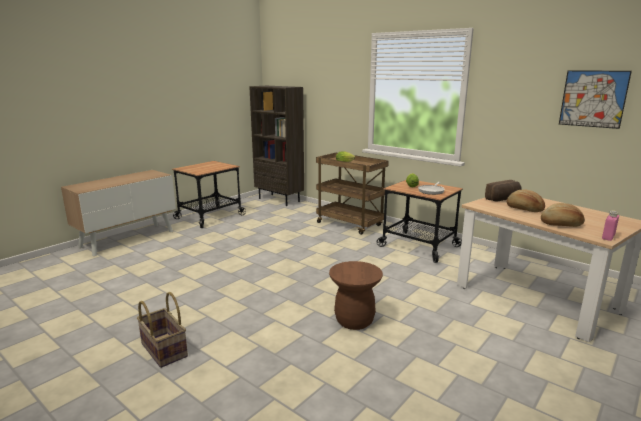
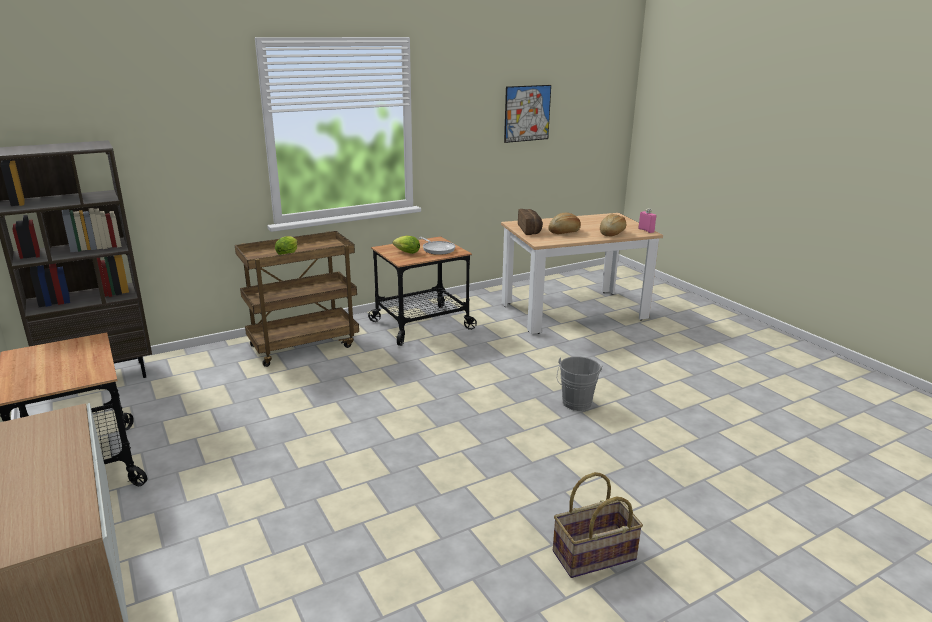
camera: 70 degrees left, 5 degrees up
brown stool [329,261,383,330] -> grey bucket [557,356,603,411]

